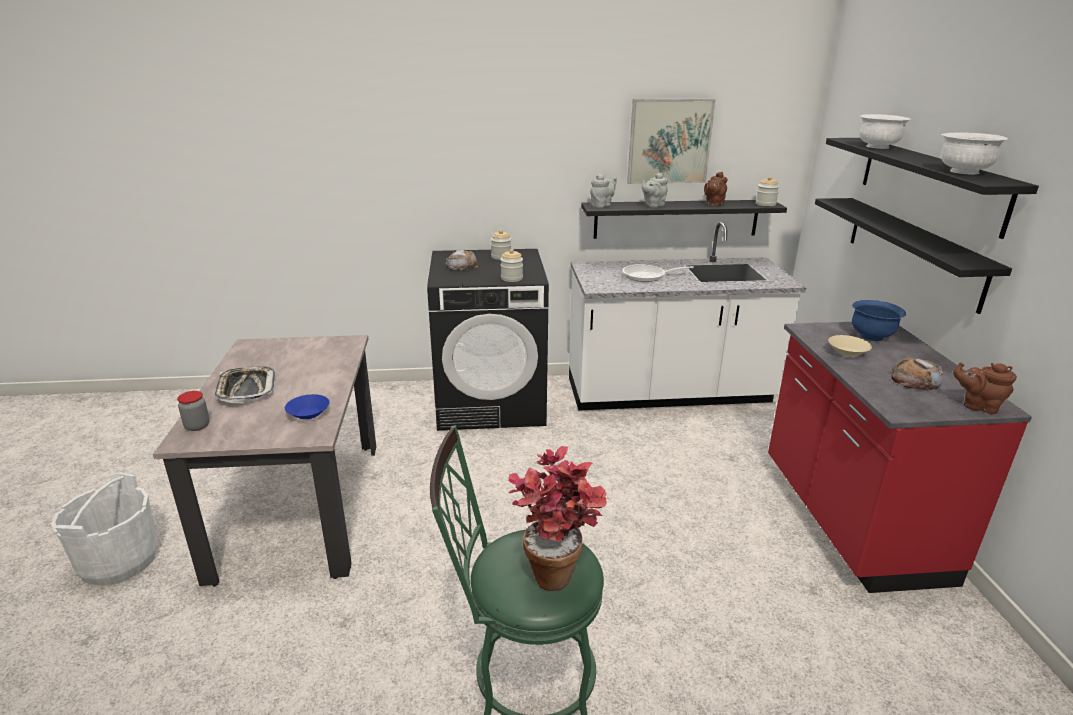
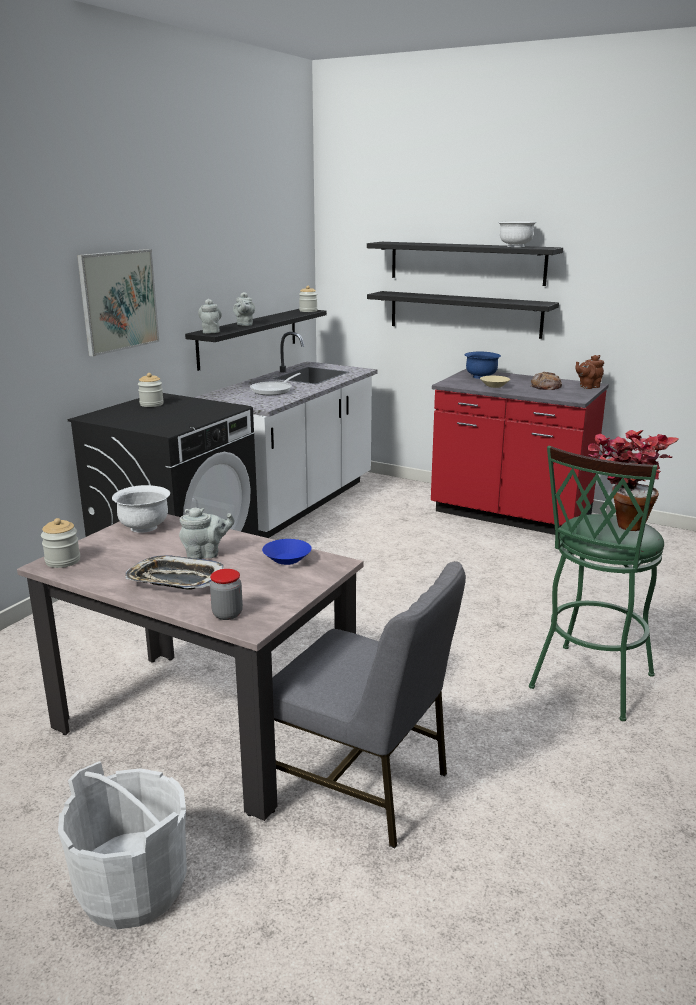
camera: 55 degrees left, 5 degrees down
bread [446,249,478,271] -> none
jar [500,249,523,282] -> jar moved to [41,518,80,568]
picture [627,99,716,184] -> picture moved to [77,249,159,356]
brown teapot [704,172,728,206] -> none
white bowl [859,114,911,149] -> white bowl moved to [112,485,170,533]
none -> grey teapot [179,507,235,559]
none -> grey chair [272,561,466,848]

